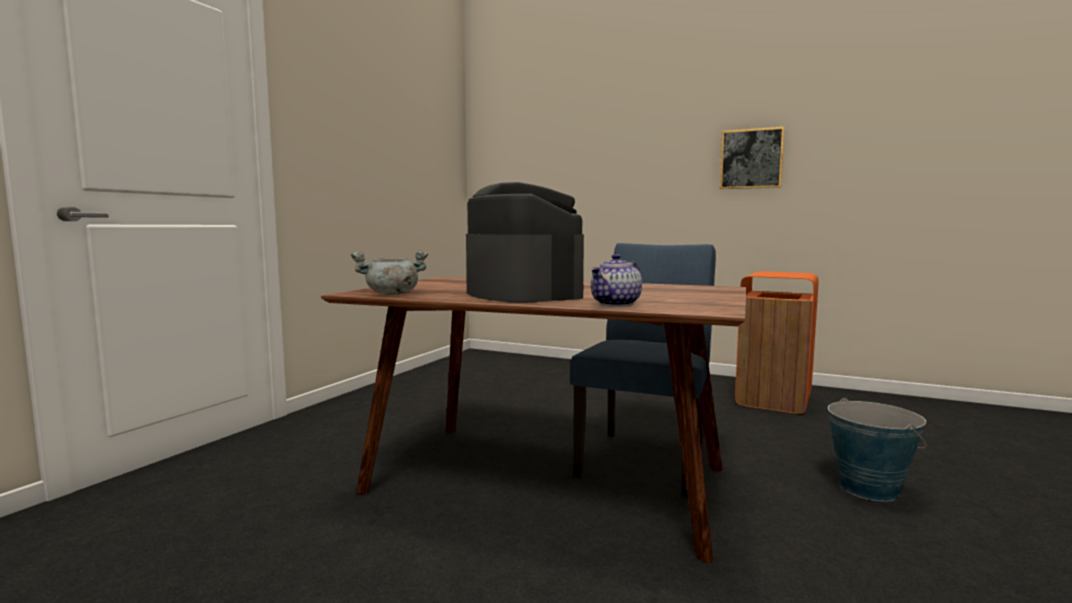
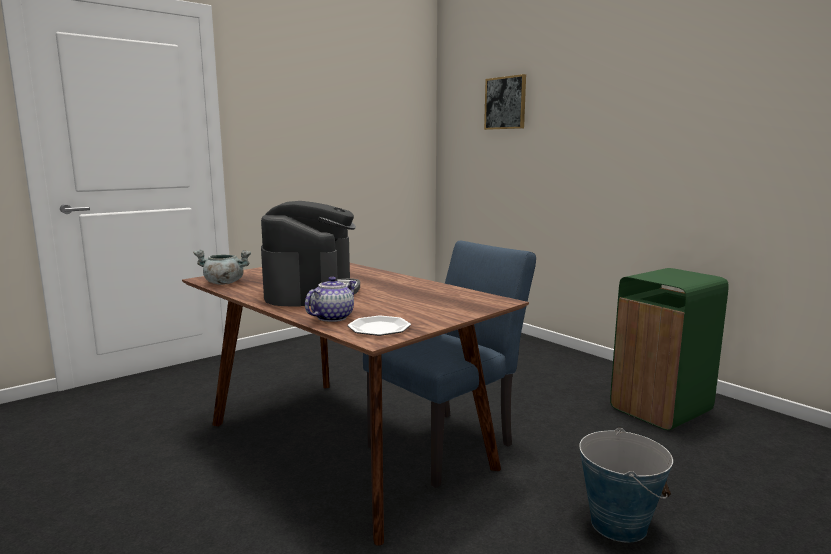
camera: 25 degrees right, 5 degrees up
teapot [590,254,642,307] -> teapot turned 150 degrees clockwise [305,276,357,322]
picture [720,127,785,189] -> picture moved to [484,74,526,130]
orange trash can [735,271,819,414] -> green trash can [610,268,729,430]
none -> plate [348,316,411,336]

